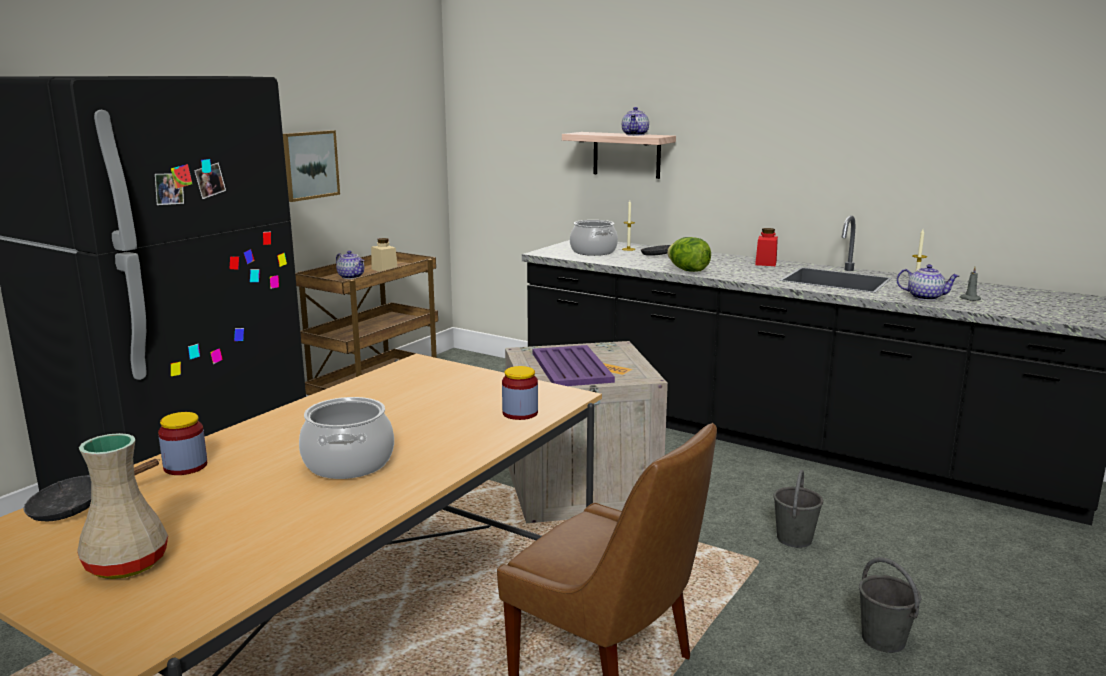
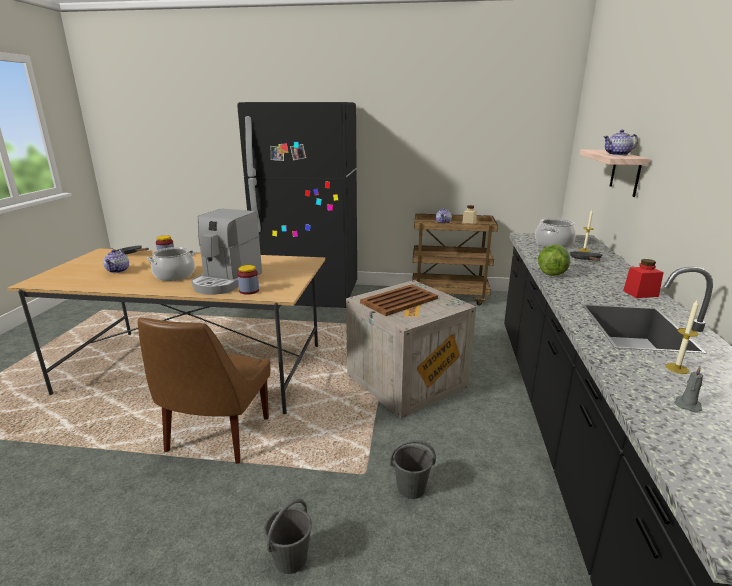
camera: 65 degrees right, 5 degrees up
beige vase [77,433,168,579] -> none
picture [283,130,340,202] -> none
purple tray [533,345,615,386] -> brown tray [360,284,438,316]
teapot [896,264,960,300] -> teapot moved to [103,249,129,273]
none -> coffee machine [191,208,262,295]

